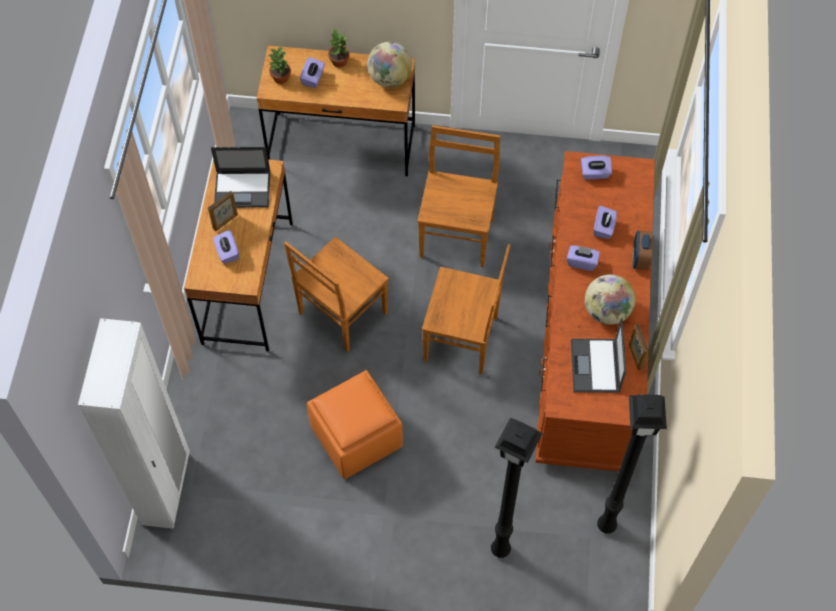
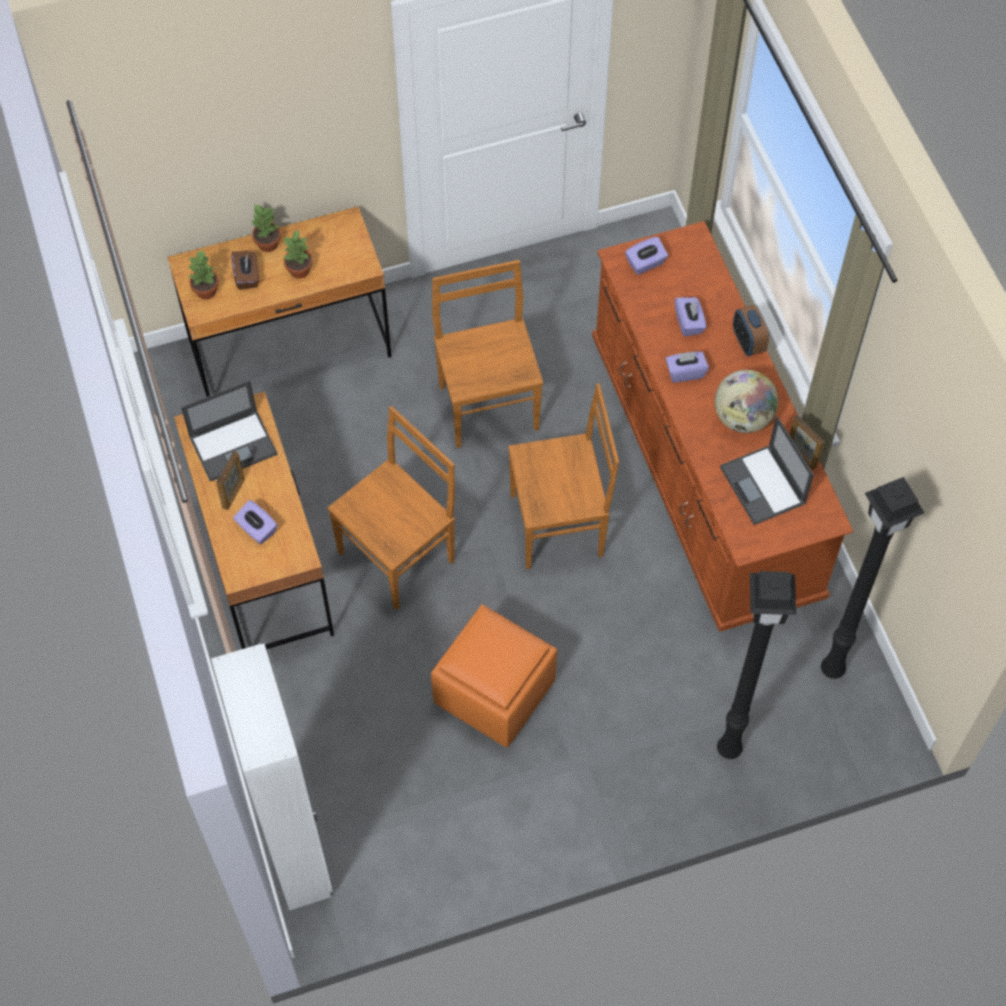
camera: 25 degrees left, 0 degrees up
brown chair [284,237,389,352] -> brown chair turned 150 degrees counterclockwise [327,406,455,610]
purple tissue box [300,57,325,88] -> brown tissue box [232,251,259,290]
globe [367,42,412,87] -> none
none -> potted plant [284,229,313,278]

